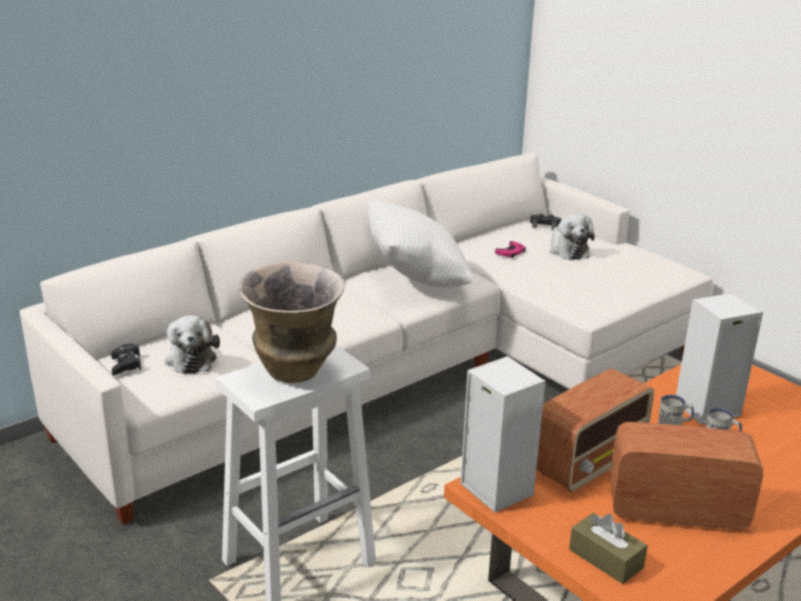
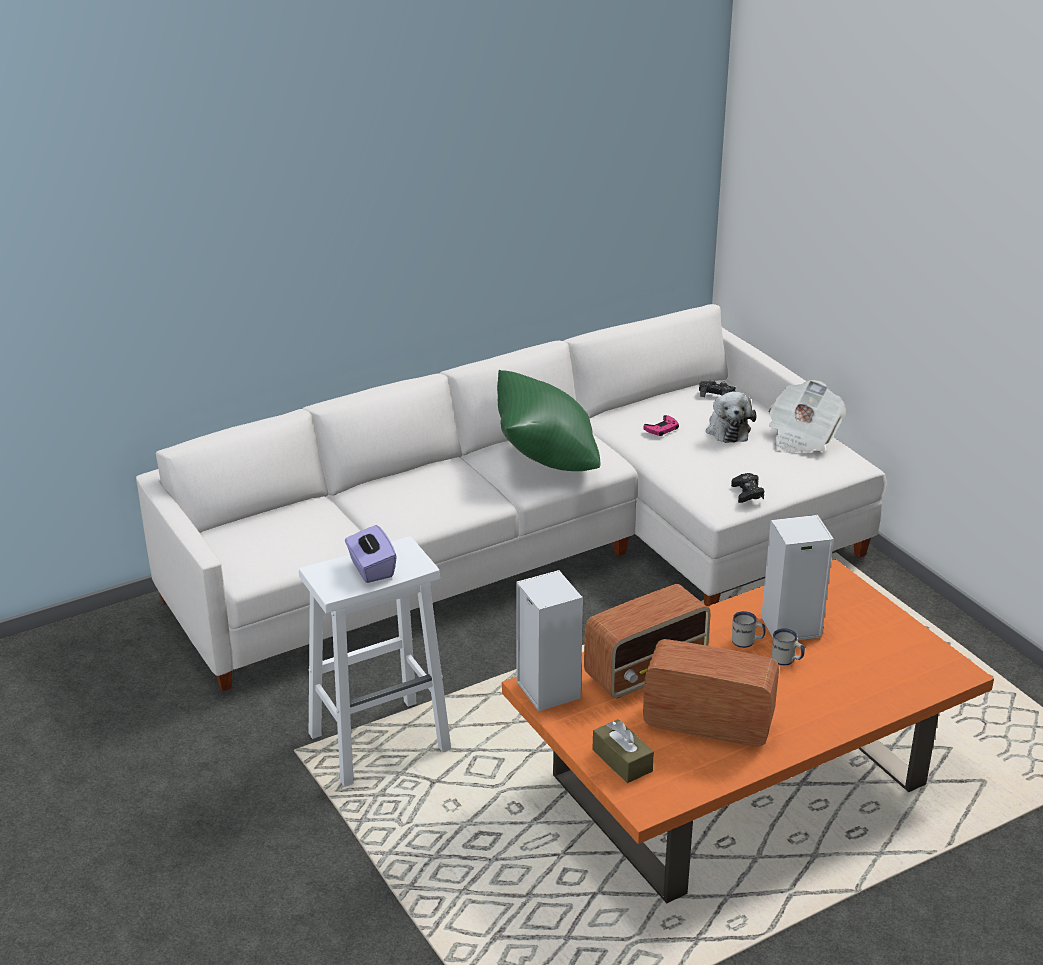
camera: 10 degrees right, 5 degrees up
black game controller [111,344,141,376] -> black game controller moved to [731,473,764,503]
plush toy [165,315,220,374] -> none
vase [238,262,345,383] -> purple tissue box [345,525,397,583]
white pillow [367,201,473,287] -> green pillow [497,370,600,471]
none -> newspaper [769,380,846,453]

